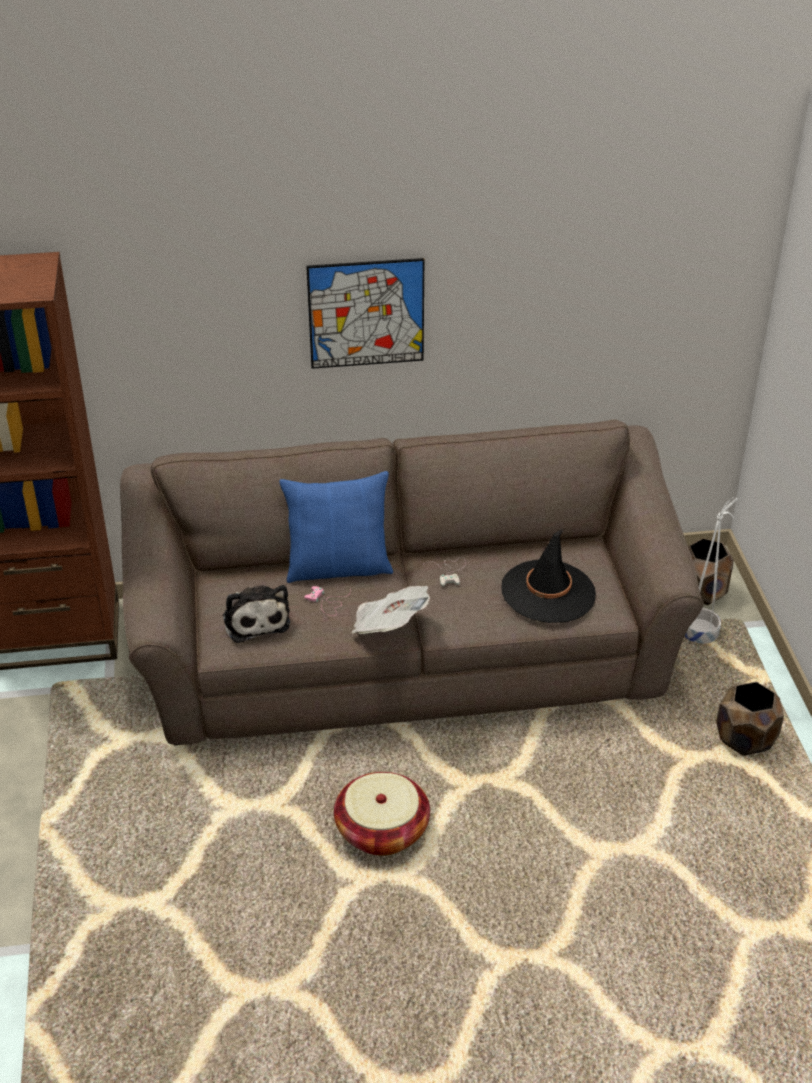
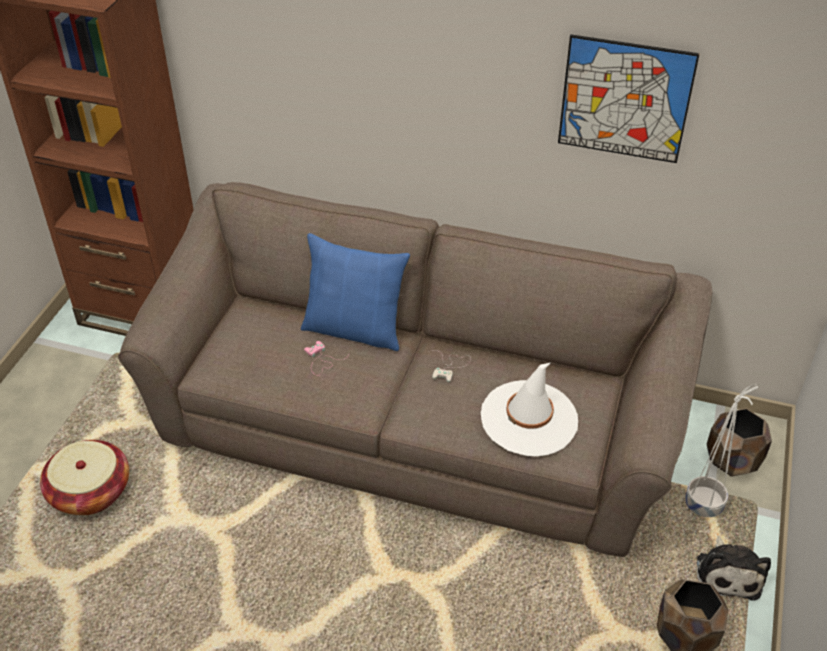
camera: 25 degrees right, 5 degrees up
plush toy [223,585,290,643] -> plush toy moved to [697,536,771,601]
picture [306,258,424,369] -> picture moved to [558,34,700,163]
basket [334,772,430,856] -> basket moved to [40,440,129,515]
newspaper [352,586,430,634] -> none
black hat [502,528,596,623] -> white hat [481,362,578,456]

